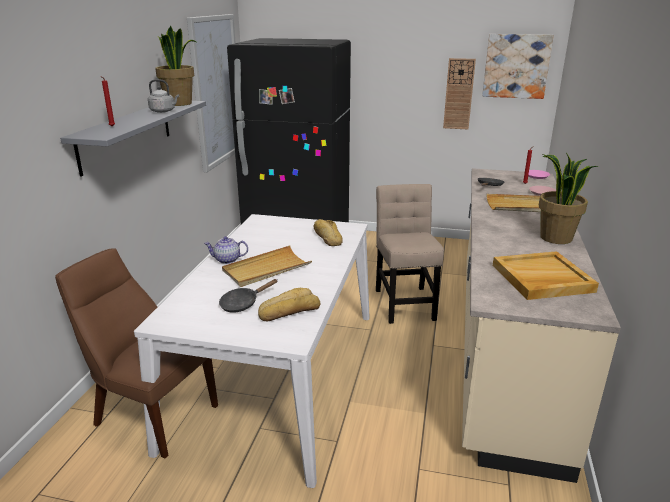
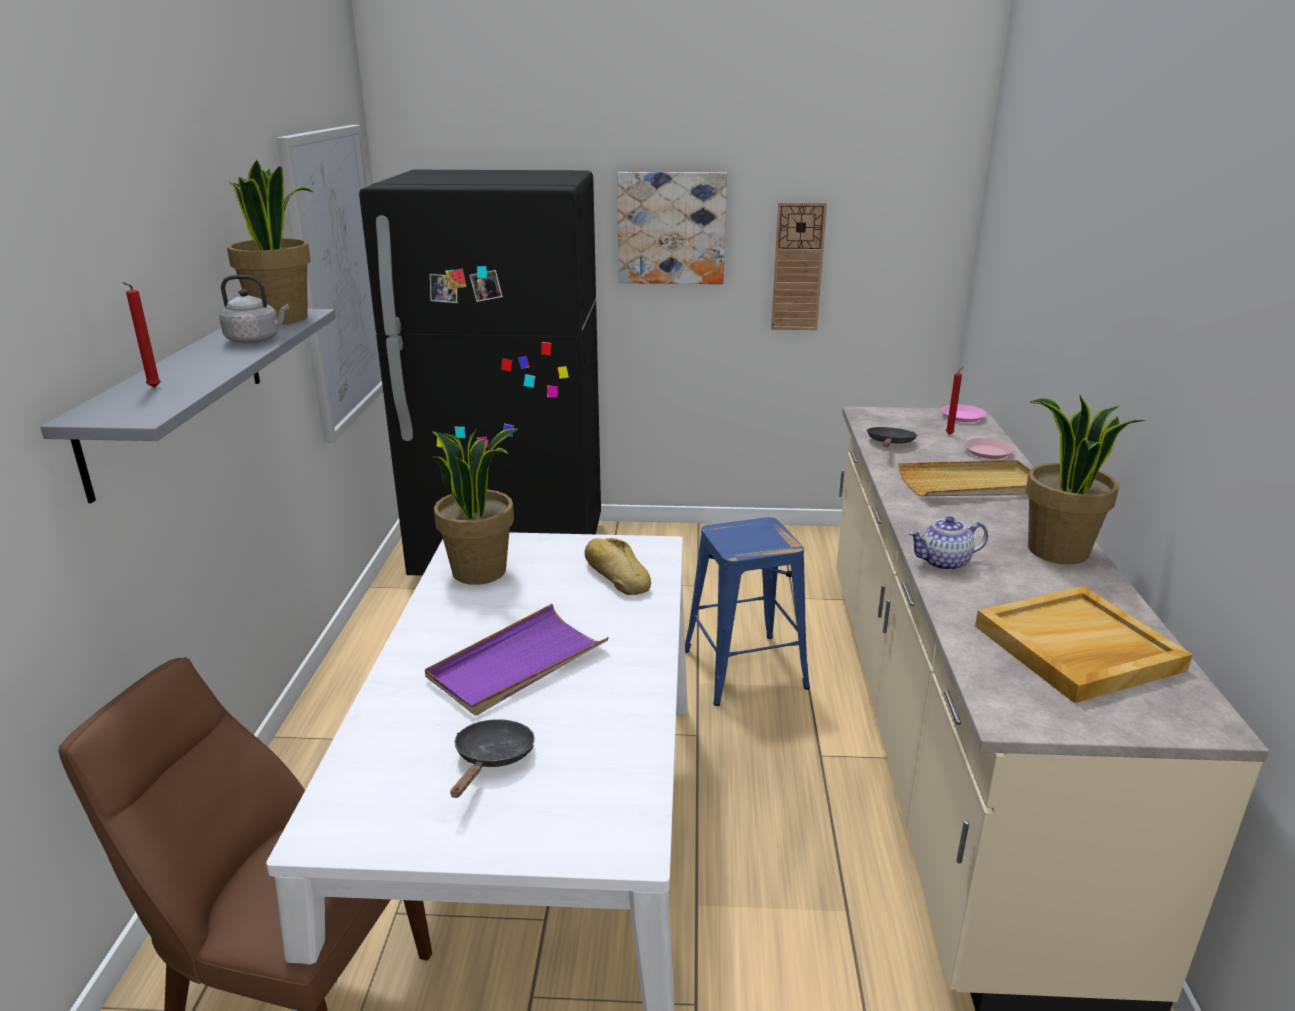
camera: 10 degrees left, 0 degrees up
teapot [204,236,248,264] -> teapot moved to [908,516,988,571]
black frying pan [219,279,278,313] -> black frying pan turned 150 degrees clockwise [451,719,535,798]
beige tray [222,245,312,287] -> purple tray [425,604,609,715]
bread [258,288,320,321] -> none
beige chair [376,184,444,324] -> blue stool [685,517,810,706]
picture [482,34,554,99] -> picture moved to [617,172,727,284]
none -> potted plant [432,428,518,585]

